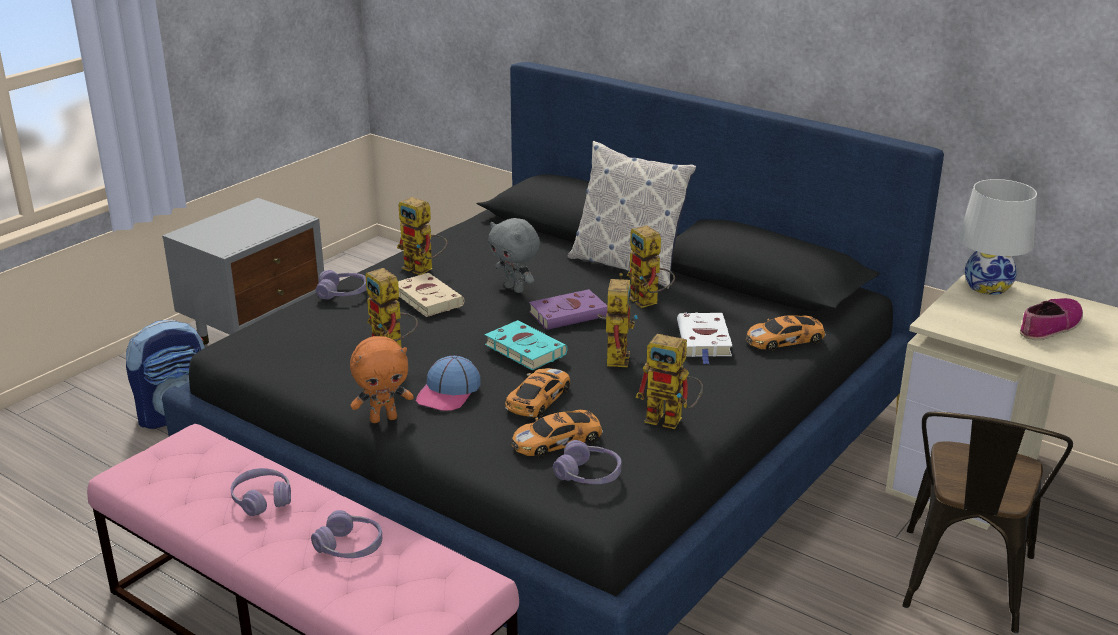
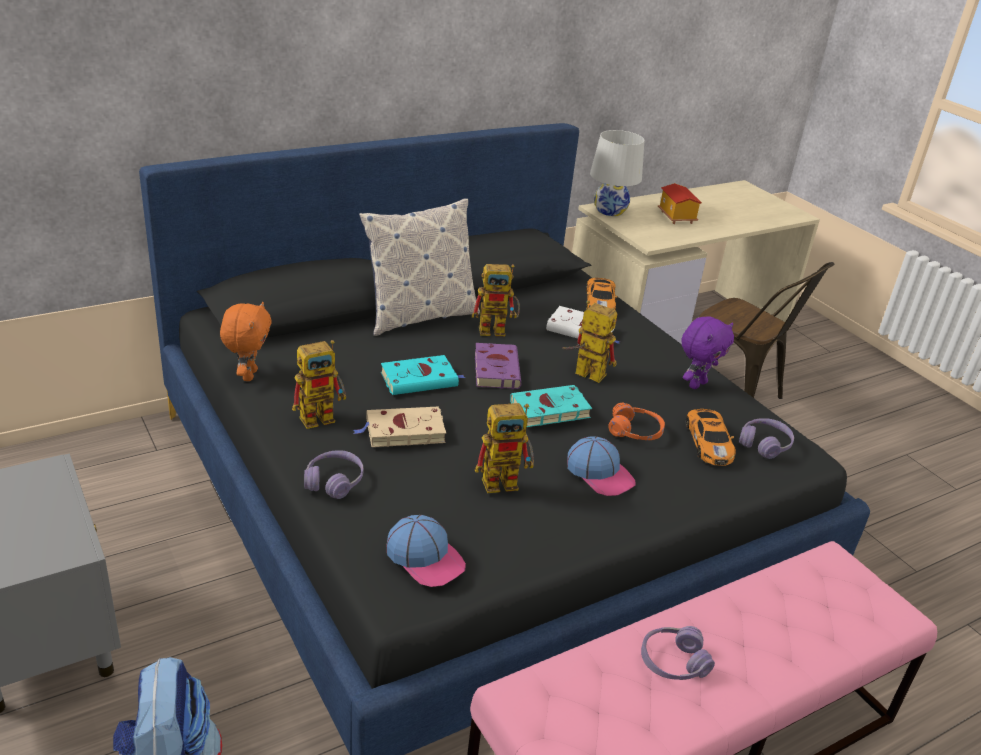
camera: 70 degrees left, 5 degrees up
purple headphones [311,510,382,558] -> none
orange plush toy [350,336,414,423] -> orange plush toy moved to [220,302,272,381]
grey plush toy [488,218,540,293] -> turquoise book [381,355,466,395]
toy car [505,368,570,418] -> orange headphones [608,403,665,440]
toy robot [635,334,703,429] -> purple plush toy [682,316,734,389]
shoe [1020,298,1083,341] -> toy house [658,183,702,224]
none -> cap [387,515,466,587]

